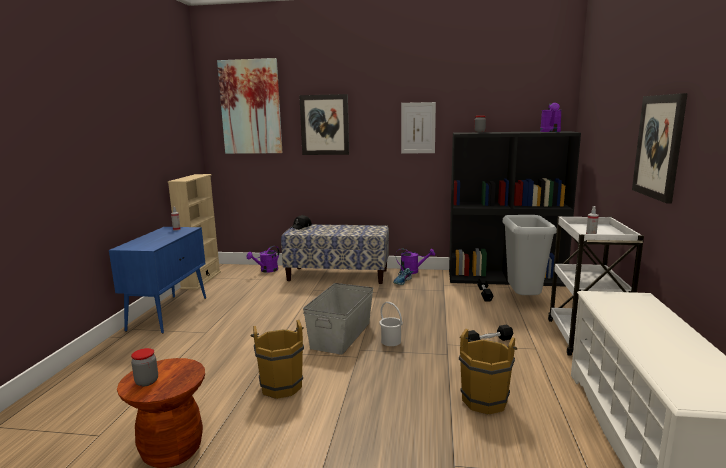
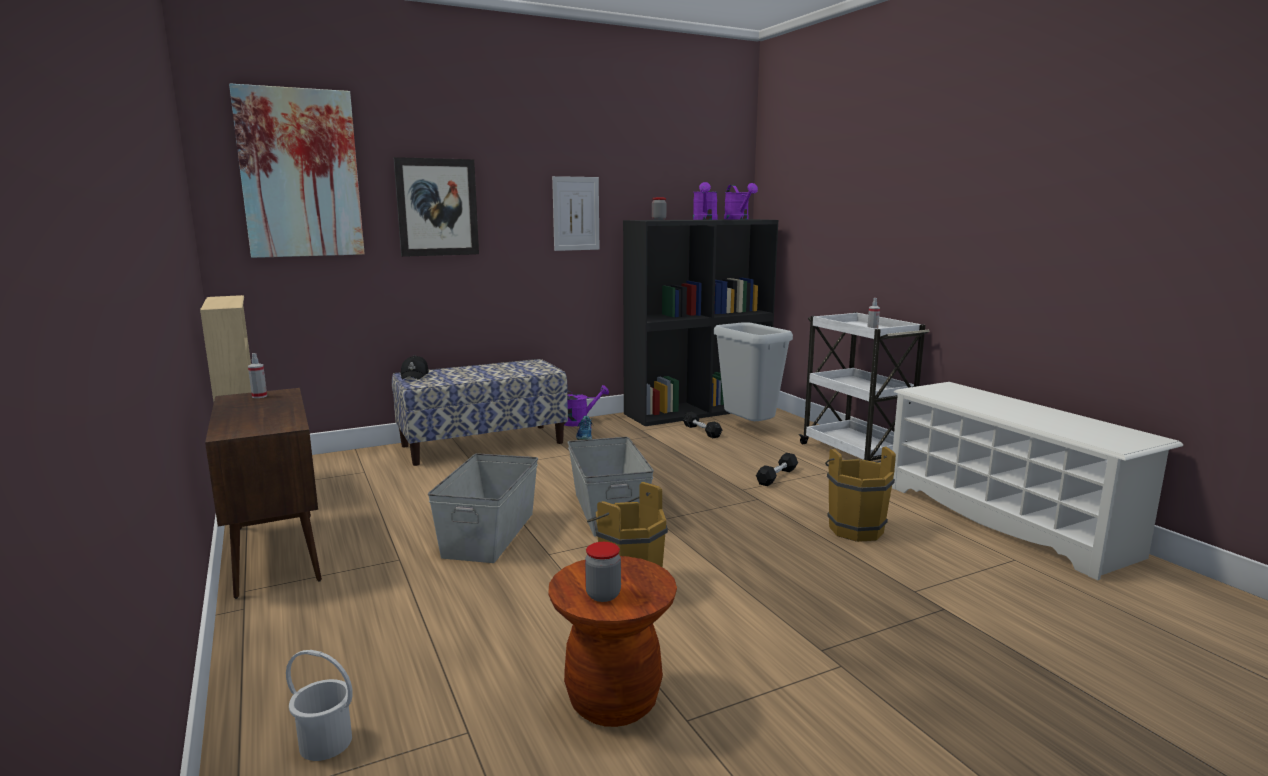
camera: 35 degrees left, 0 degrees up
blue cabinet [109,227,206,334] -> brown cabinet [205,388,322,599]
purple watering can [246,246,279,273] -> purple watering can moved to [693,182,717,220]
white bucket [379,302,403,346] -> white bucket moved to [286,650,353,761]
picture [632,93,688,204] -> none
none -> grey storage box [428,453,538,563]

